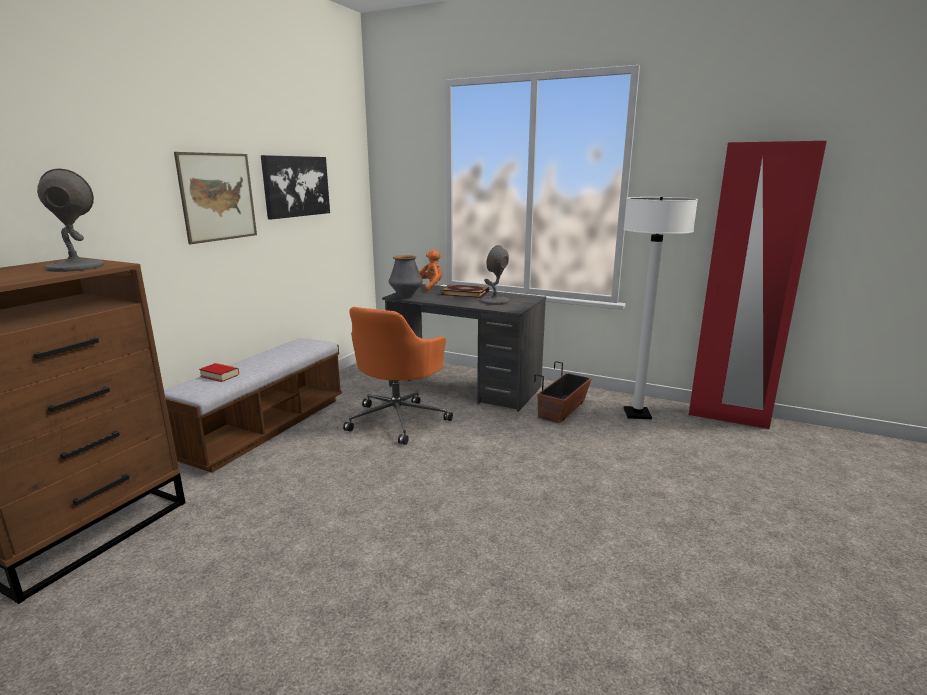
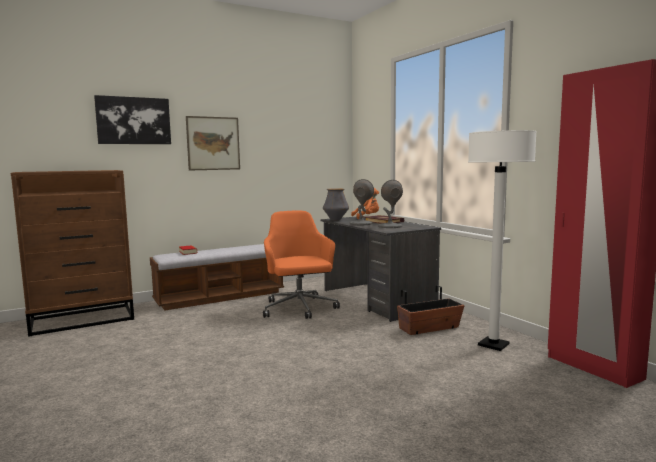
camera: 35 degrees right, 10 degrees down
grey table lamp [37,169,104,272] -> grey table lamp moved to [350,179,374,225]
picture [261,155,330,219] -> picture moved to [94,95,171,144]
orange office chair [343,307,453,445] -> orange office chair turned 105 degrees clockwise [263,211,340,319]

